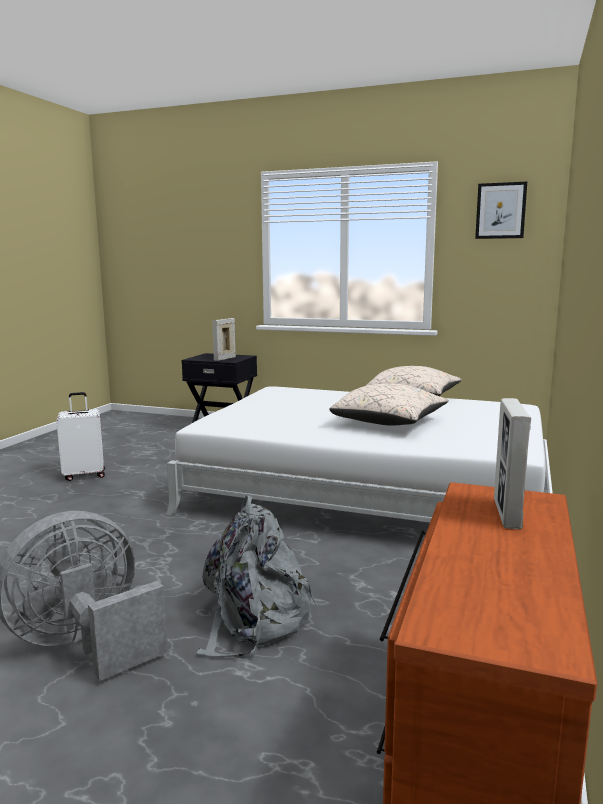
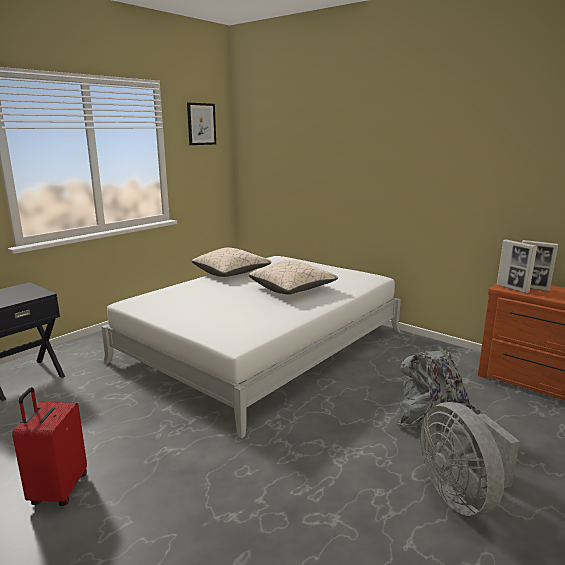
camera: 70 degrees left, 5 degrees up
white suitcase [56,392,105,481] -> red suitcase [12,387,87,506]
picture frame [212,318,236,361] -> picture frame moved to [497,239,538,293]

